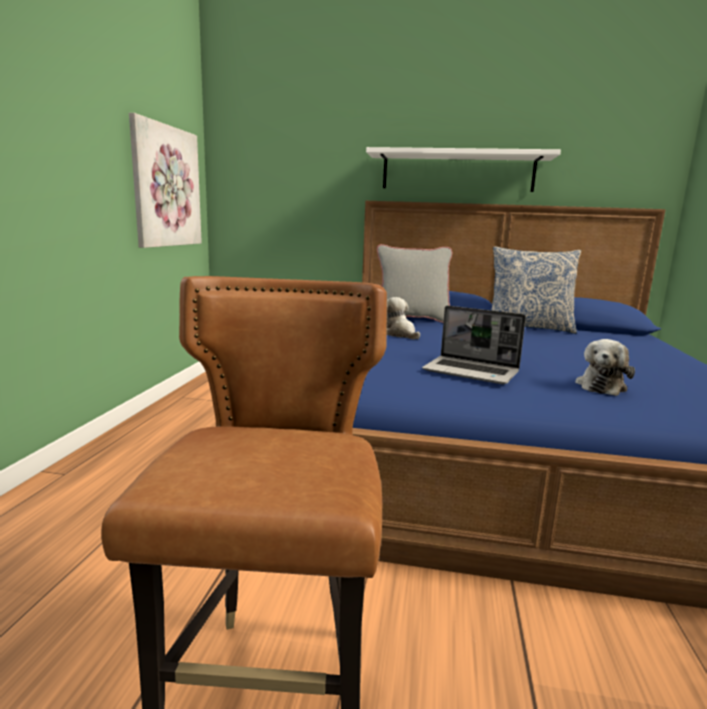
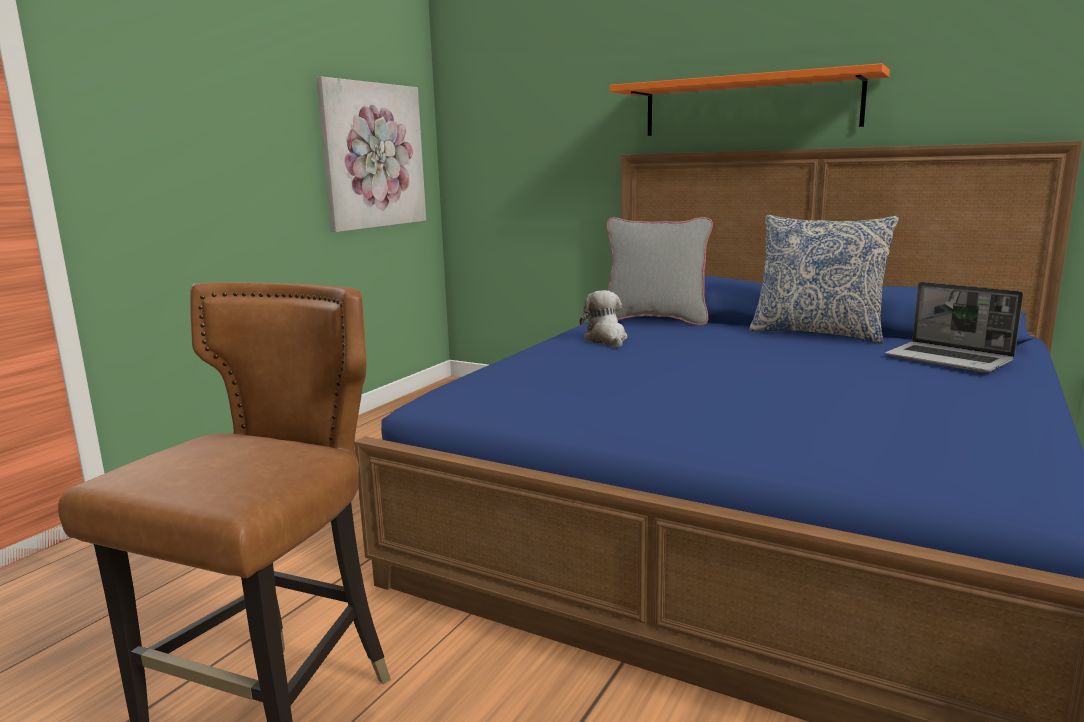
camera: 20 degrees right, 0 degrees up
white shelf [366,147,561,192] -> orange shelf [610,63,890,136]
laptop [422,306,526,384] -> laptop moved to [885,282,1023,373]
plush toy [575,339,635,396] -> none

